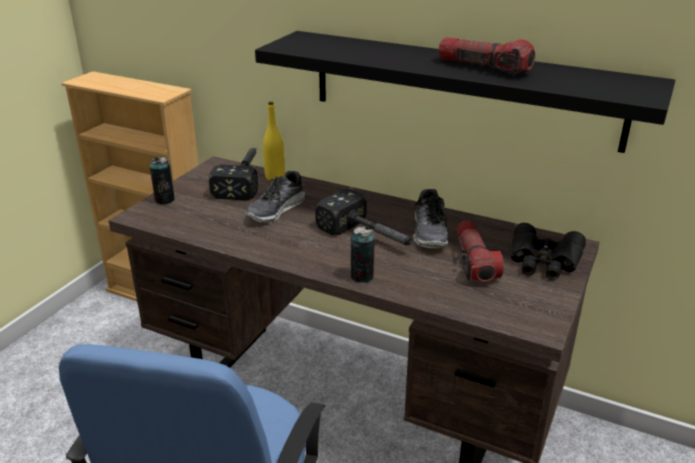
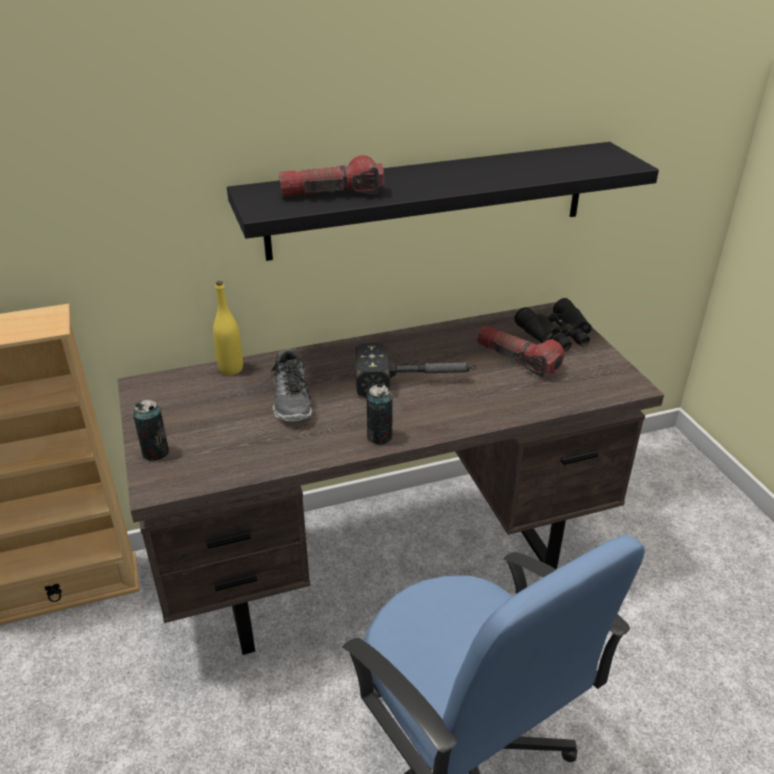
camera: 45 degrees left, 5 degrees up
hammer [209,148,258,200] -> none
can [350,227,375,283] -> can moved to [367,384,393,445]
shoe [413,189,448,248] -> none
flashlight [438,37,535,75] -> flashlight moved to [279,155,385,197]

